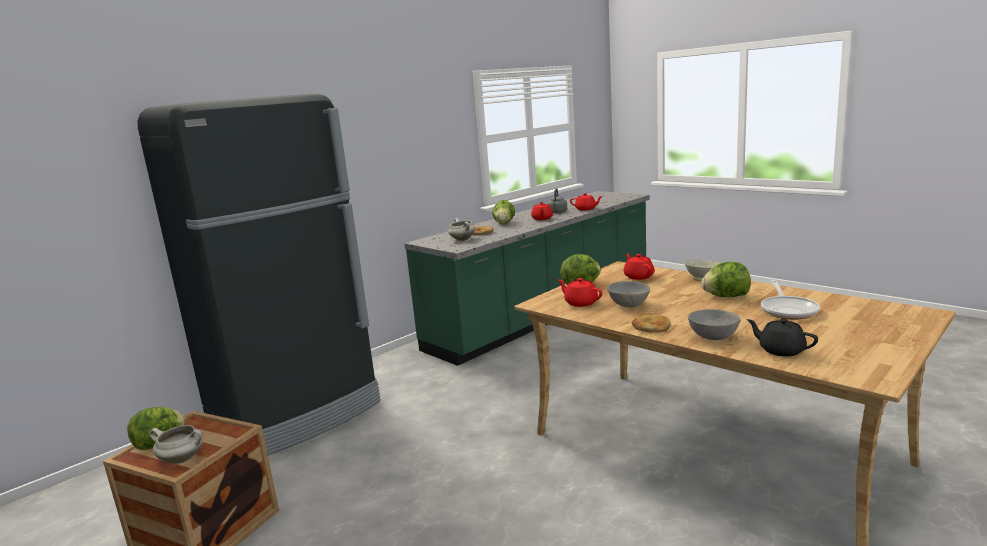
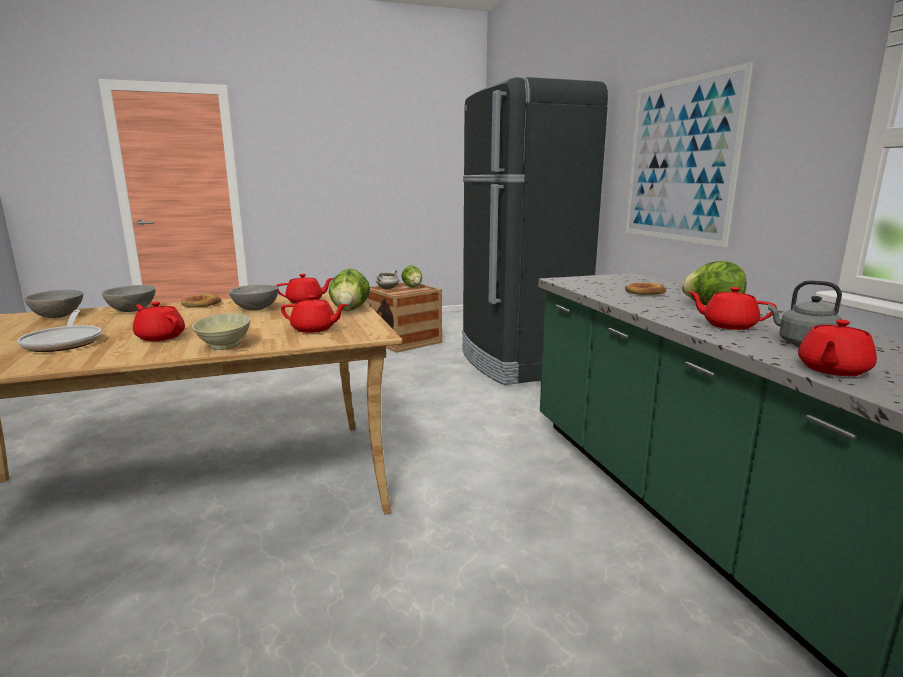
camera: 115 degrees right, 0 degrees up
white cooking pot [448,218,476,241] -> none
lettuce [701,262,751,297] -> red teapot [133,302,185,341]
black teapot [746,318,818,357] -> grey bowl [24,290,83,318]
frying pan [761,280,820,319] -> frying pan turned 150 degrees counterclockwise [17,310,102,352]
none -> picture [625,62,753,247]

